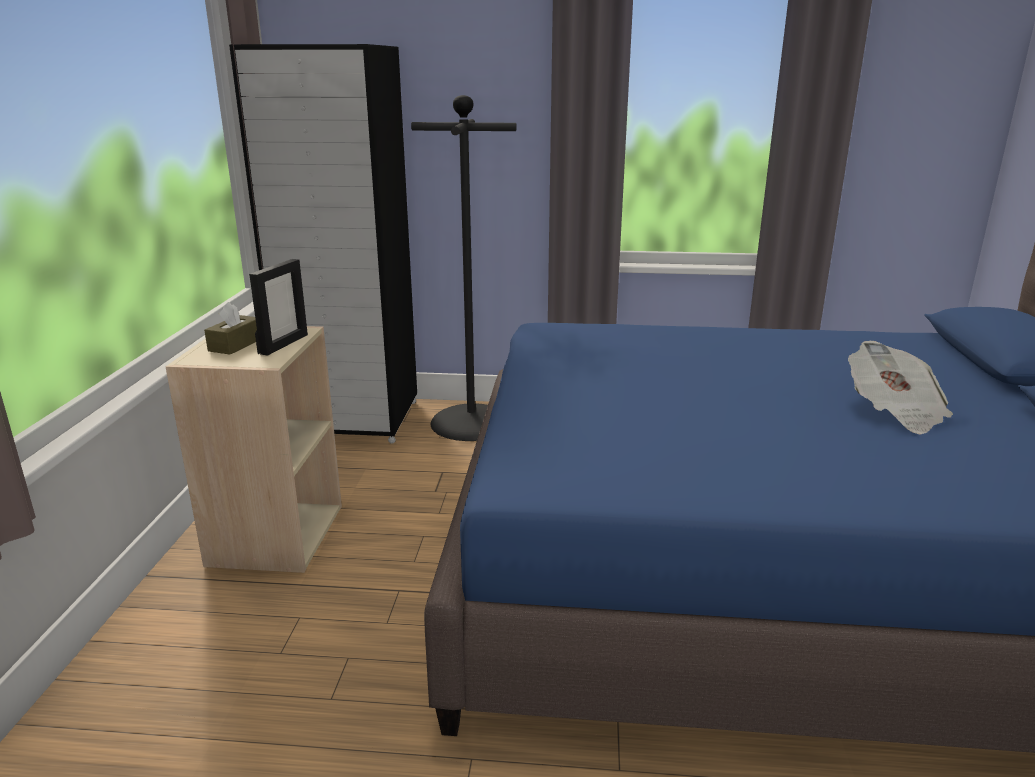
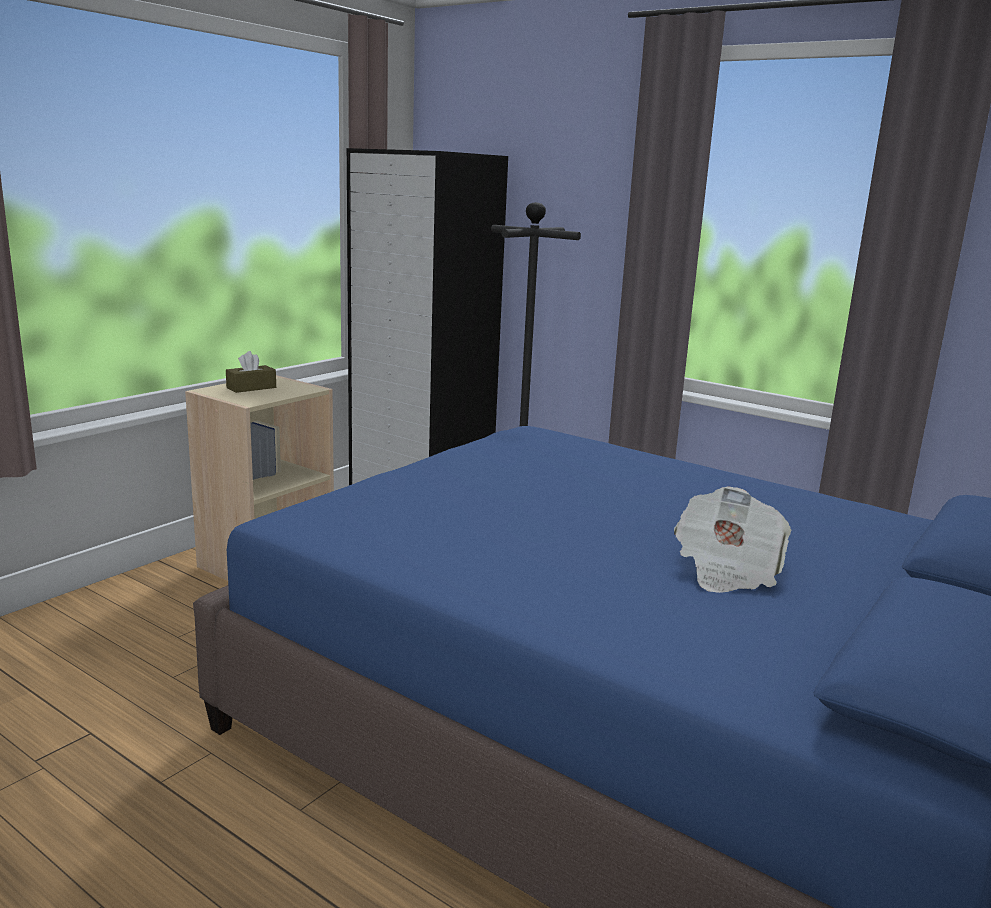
camera: 30 degrees right, 5 degrees down
picture frame [249,259,308,356] -> none

